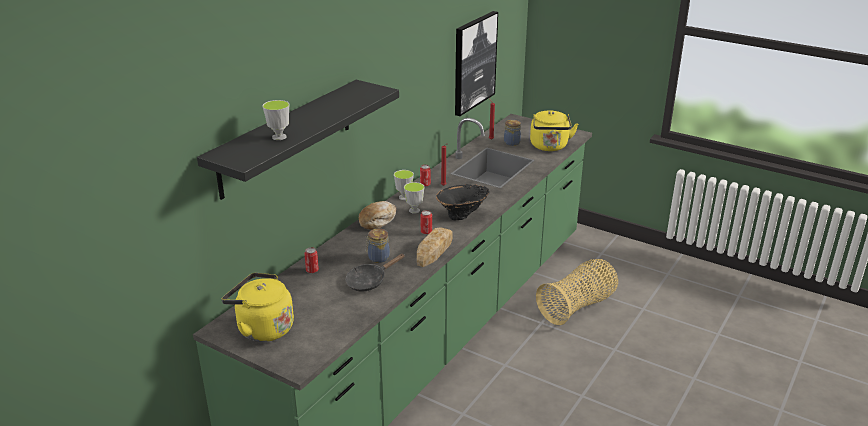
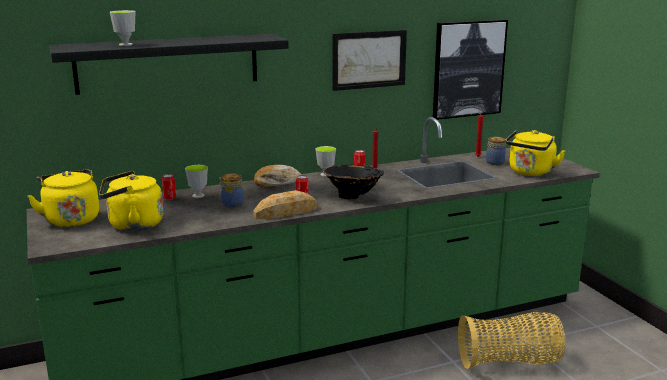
camera: 35 degrees right, 10 degrees down
black frying pan [345,254,405,292] -> none
cup [404,182,425,214] -> cup moved to [185,165,208,198]
none -> yellow kettle [99,171,163,231]
none -> picture [333,30,407,91]

